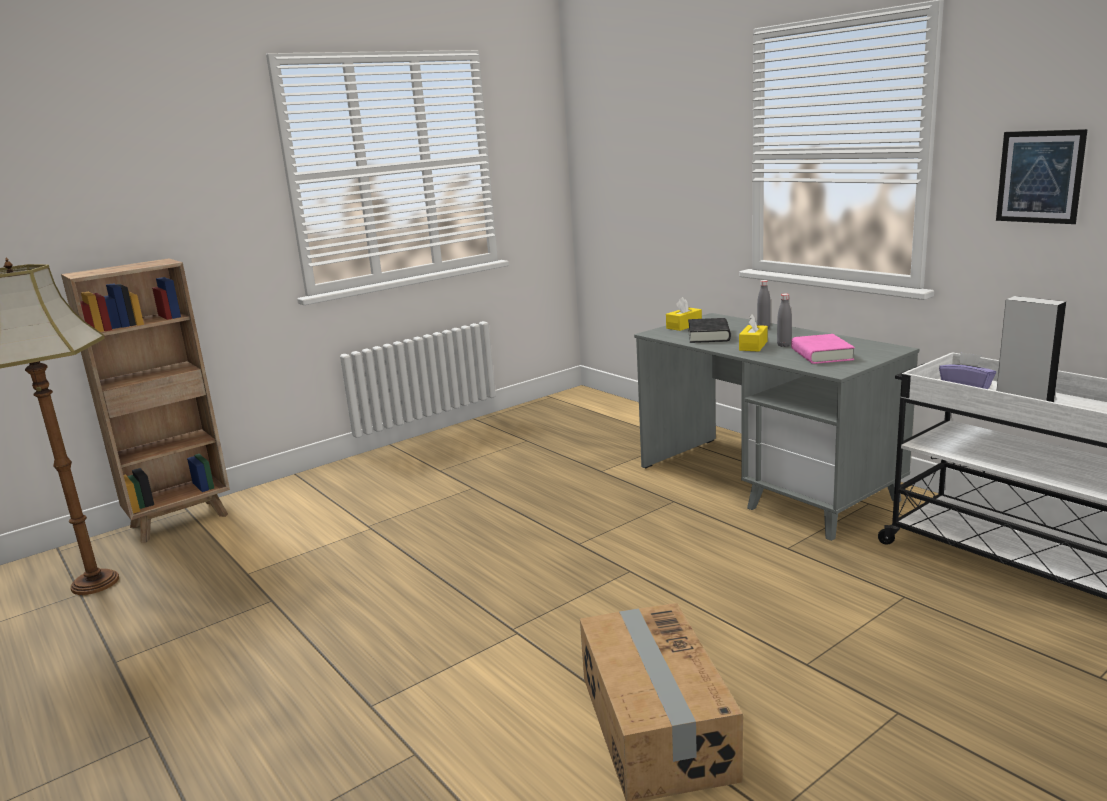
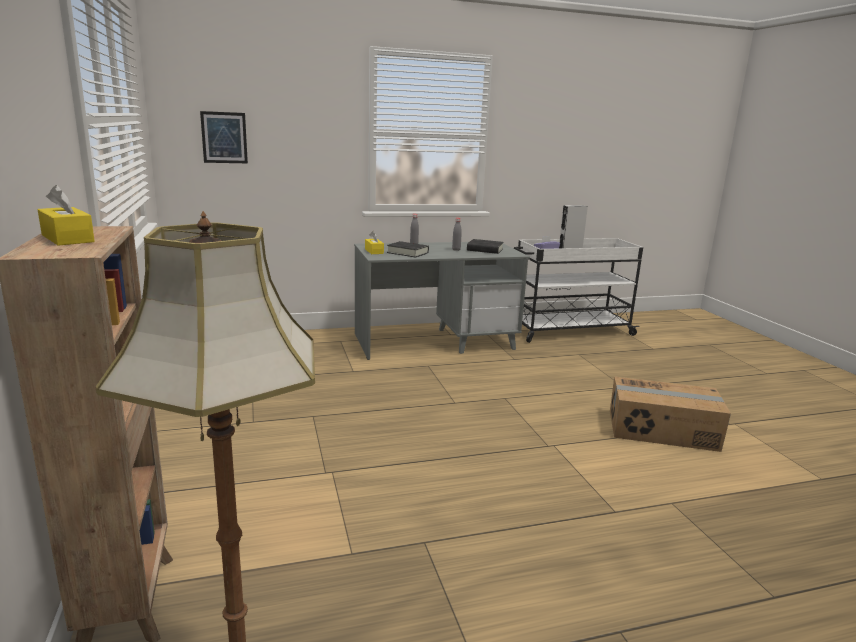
camera: 70 degrees left, 0 degrees up
yellow tissue box [739,314,768,352] -> yellow tissue box moved to [38,185,95,246]
pink book [791,334,855,364] -> black book [467,239,504,254]
picture [996,129,1088,224] -> picture moved to [200,111,248,163]

